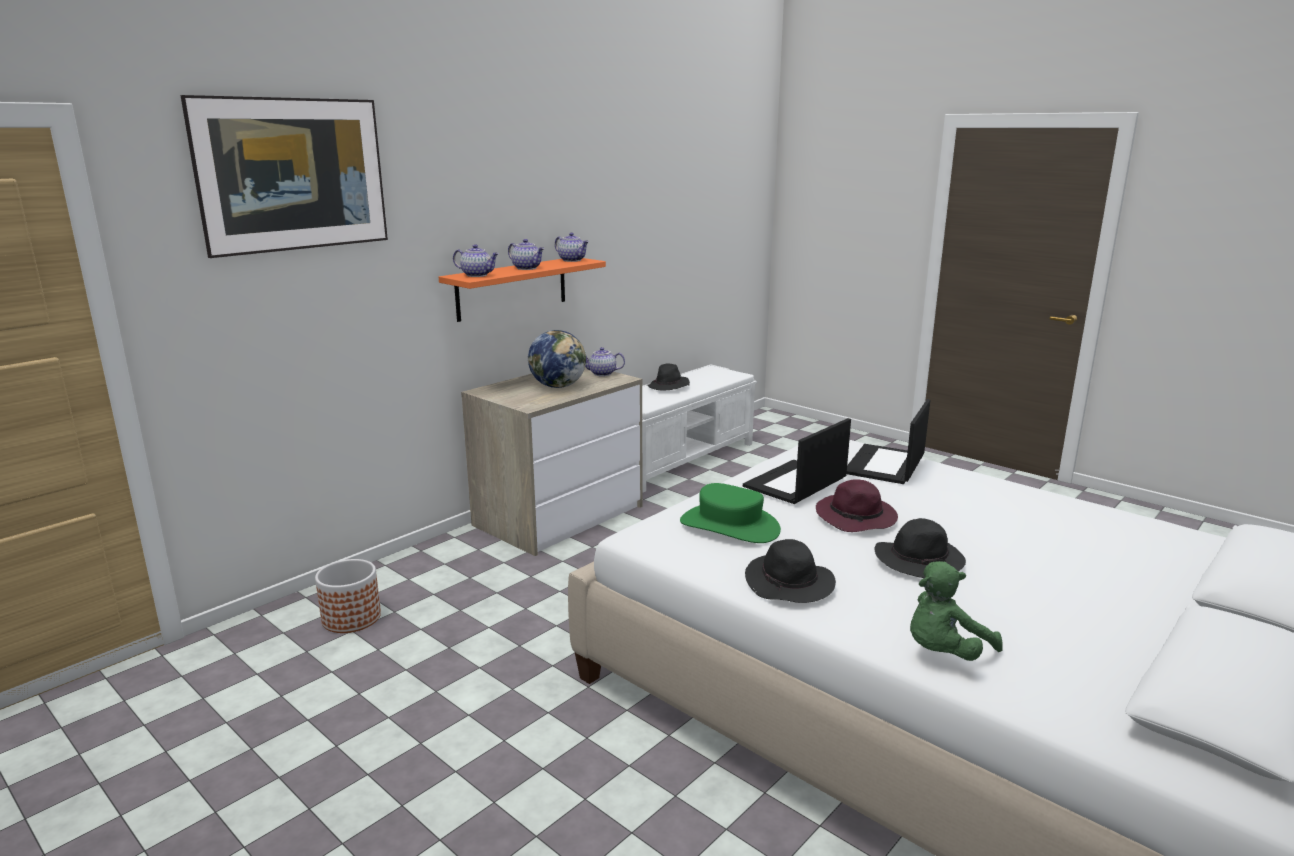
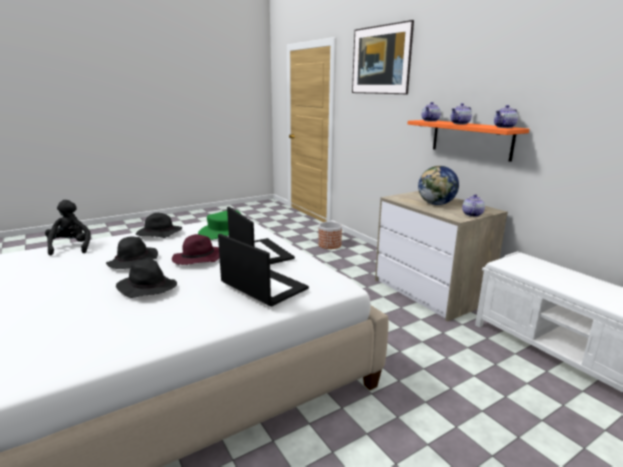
camera: 105 degrees right, 0 degrees up
black hat [647,364,690,390] -> black hat moved to [116,259,177,298]
green plush toy [910,561,1003,661] -> black plush toy [45,200,90,256]

